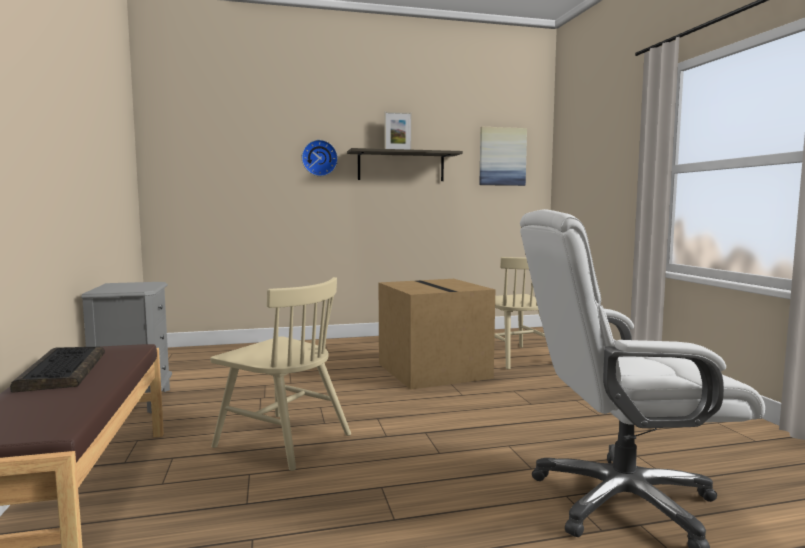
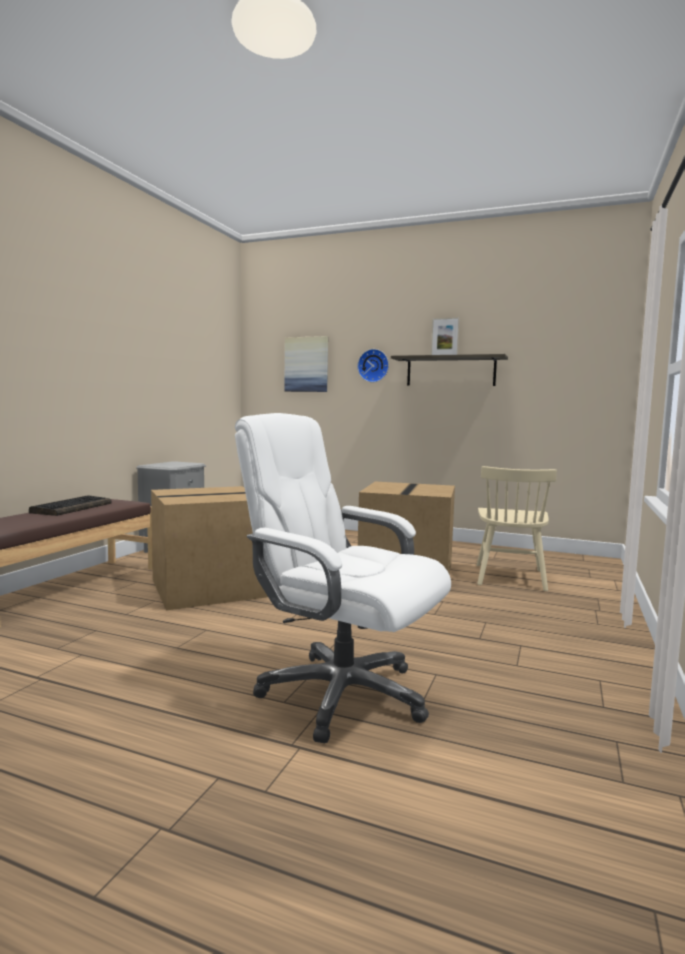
camera: 35 degrees right, 0 degrees up
beige chair [210,277,351,471] -> cardboard box [151,486,268,610]
picture [479,127,527,186] -> picture moved to [284,336,328,392]

